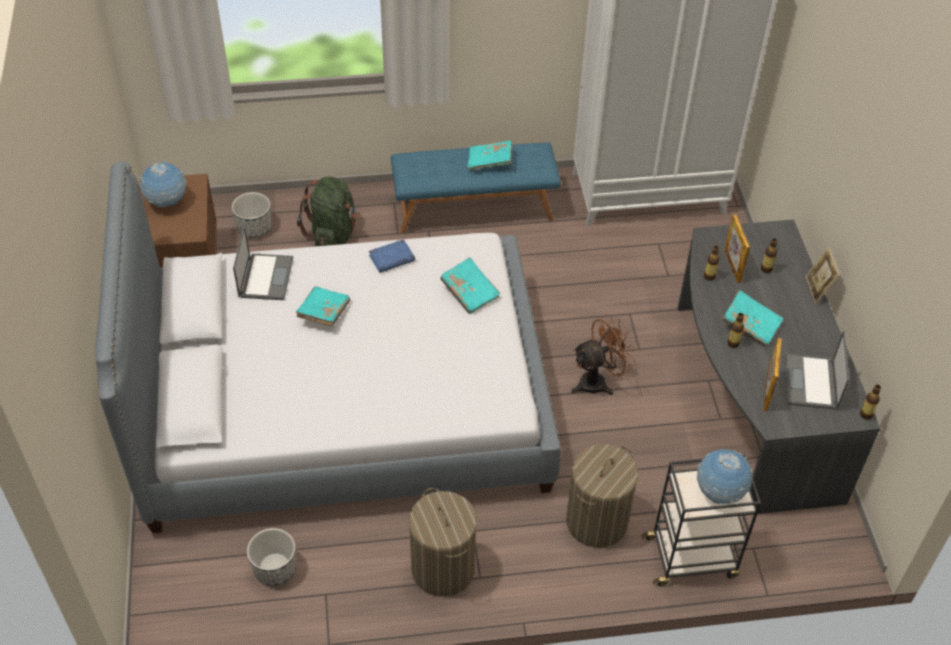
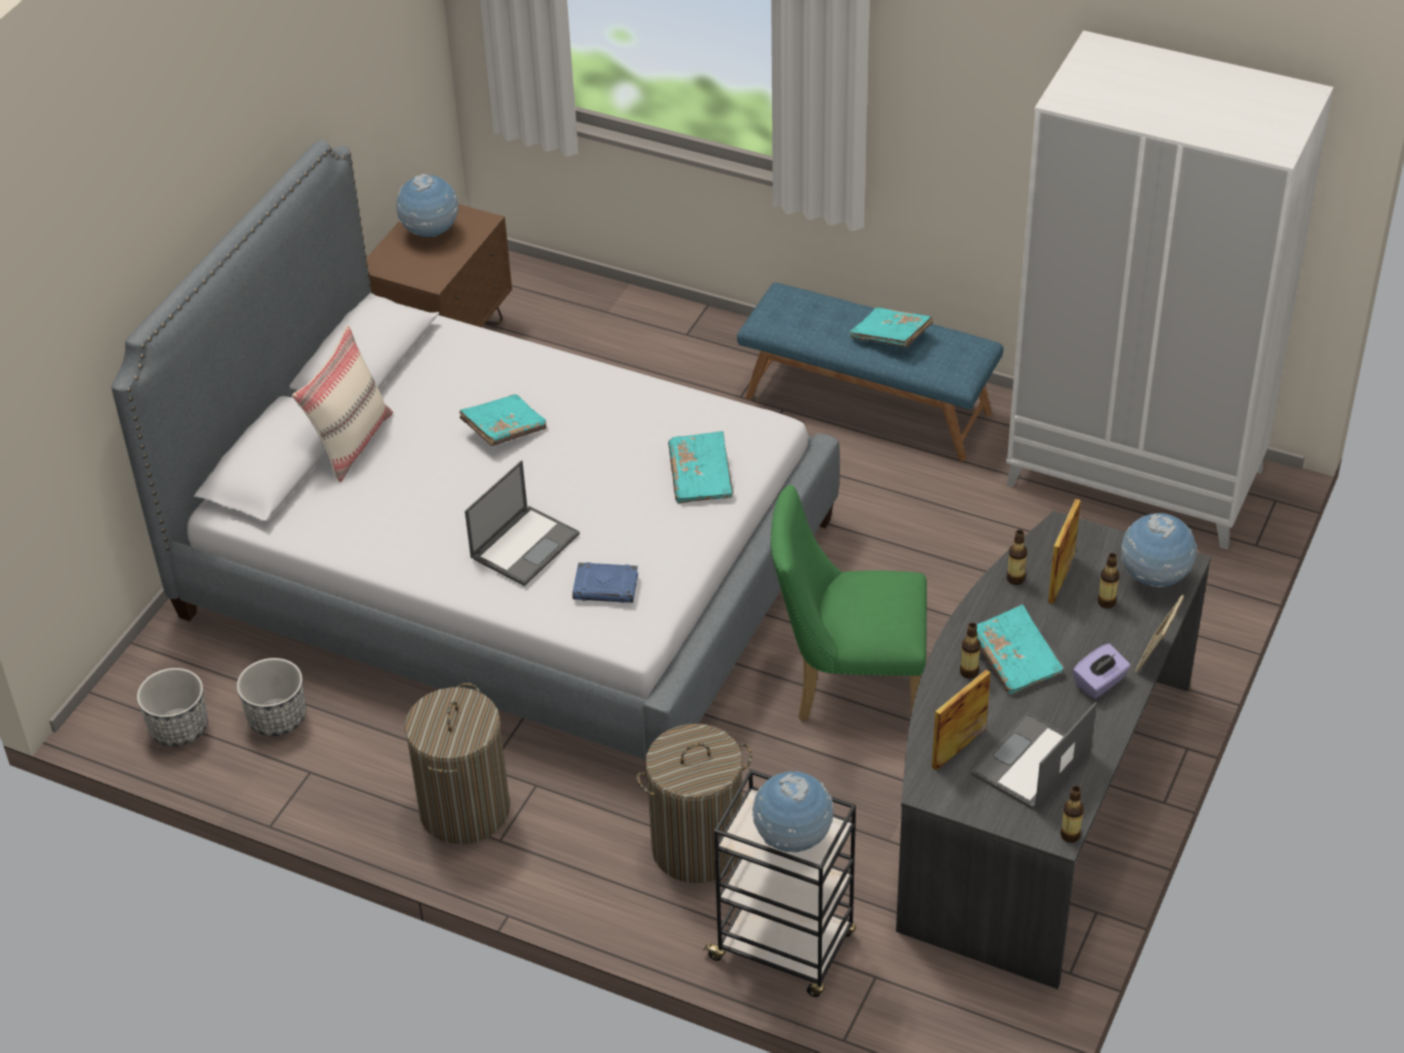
camera: 35 degrees right, 5 degrees down
planter [232,192,272,238] -> planter moved to [137,668,208,746]
laptop [233,225,293,300] -> laptop moved to [465,460,580,586]
green backpack [297,177,359,246] -> none
blue book [369,239,415,273] -> blue book moved to [572,562,638,603]
brown fan [571,315,636,395] -> green chair [771,485,927,721]
none -> beige pillow [292,326,393,482]
none -> purple tissue box [1073,643,1130,699]
none -> globe [1121,513,1197,587]

